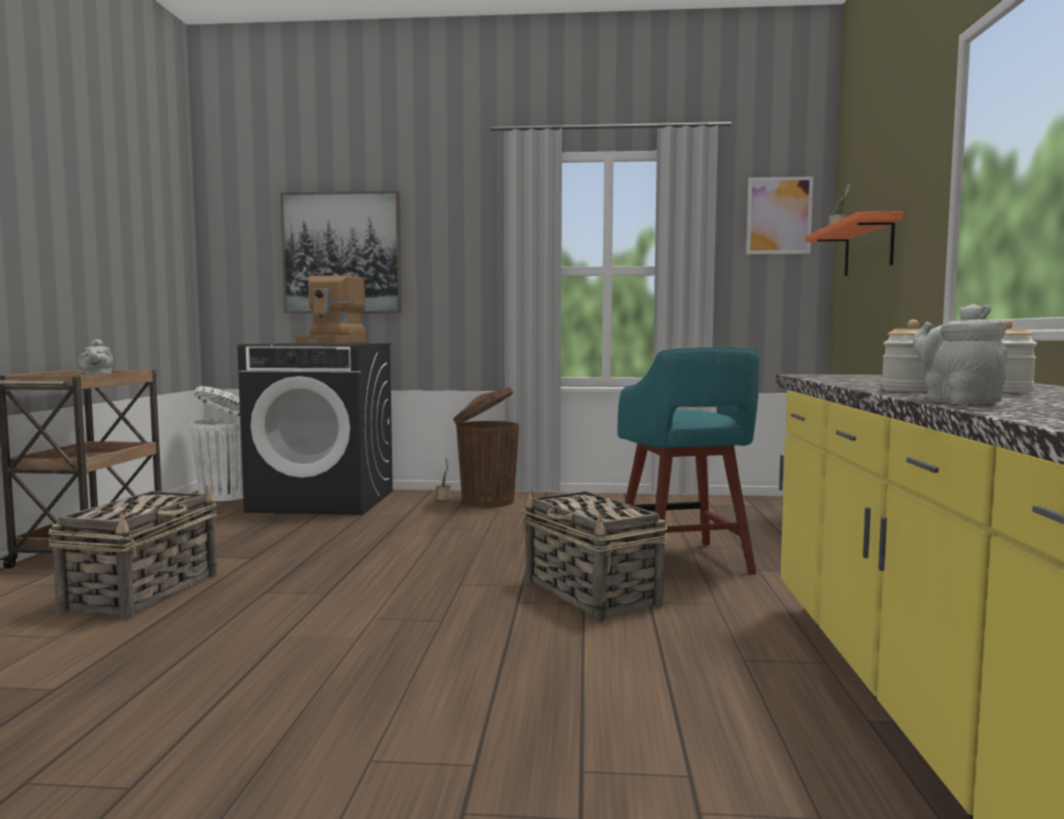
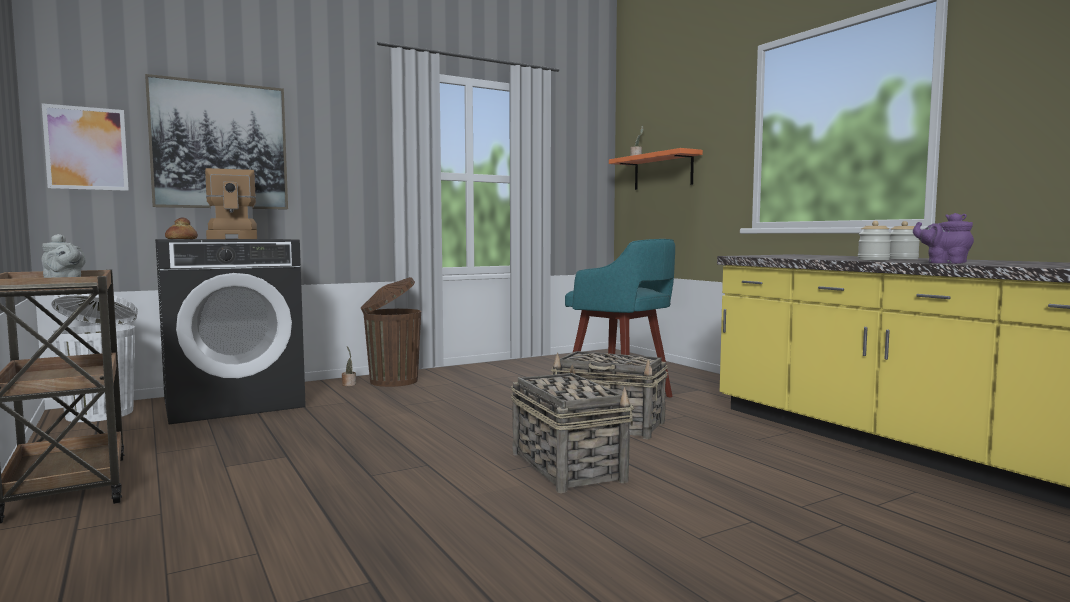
camera: 35 degrees left, 0 degrees up
basket [49,485,217,620] -> basket moved to [511,365,634,493]
picture [746,177,813,254] -> picture moved to [42,103,129,191]
grey teapot [913,304,1007,404] -> purple teapot [913,213,974,264]
none -> bread [165,217,198,239]

